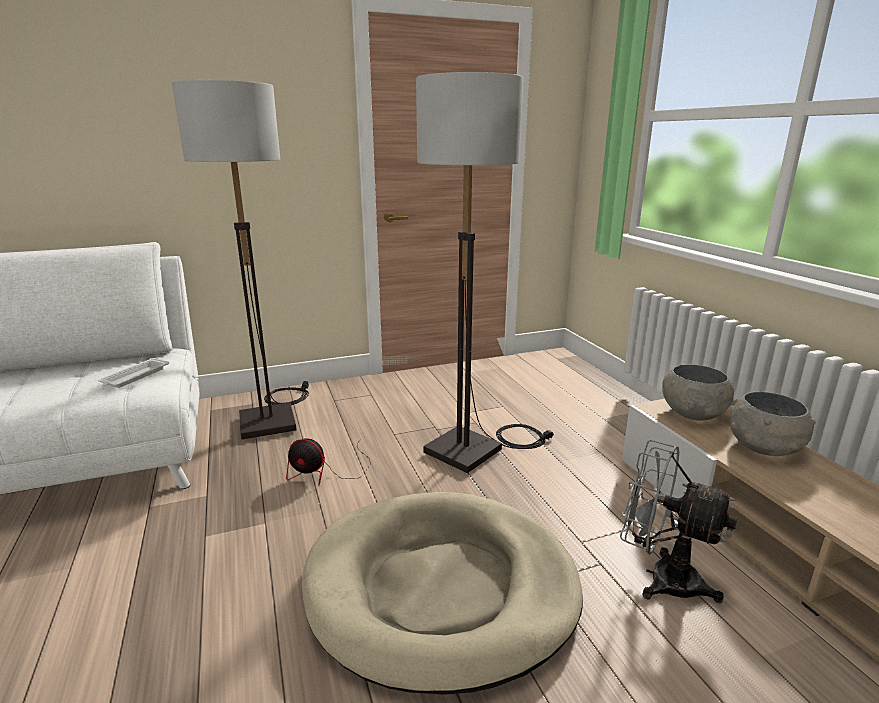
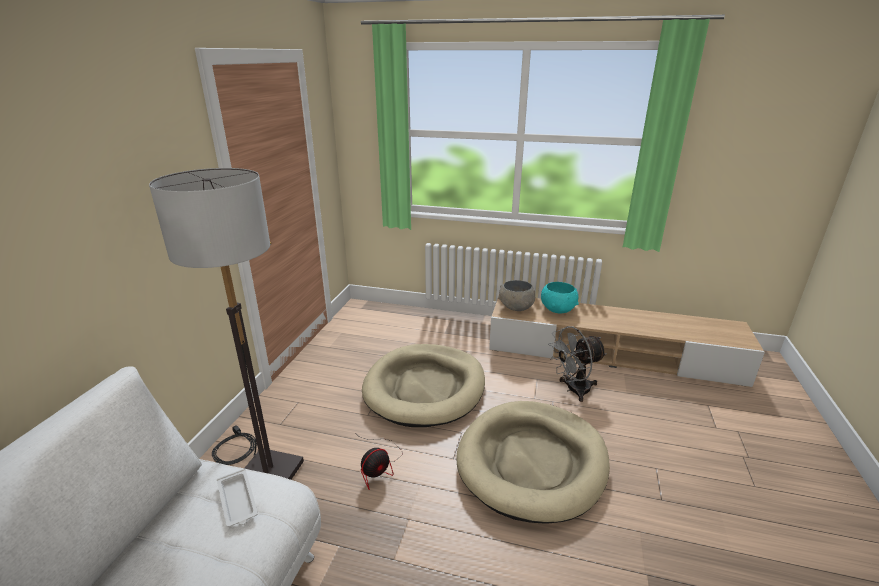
camera: 55 degrees left, 5 degrees up
floor lamp [416,72,554,473] -> beige dog bed [362,344,485,427]
grey bowl [730,392,815,456] -> turquoise bowl [541,282,579,313]

